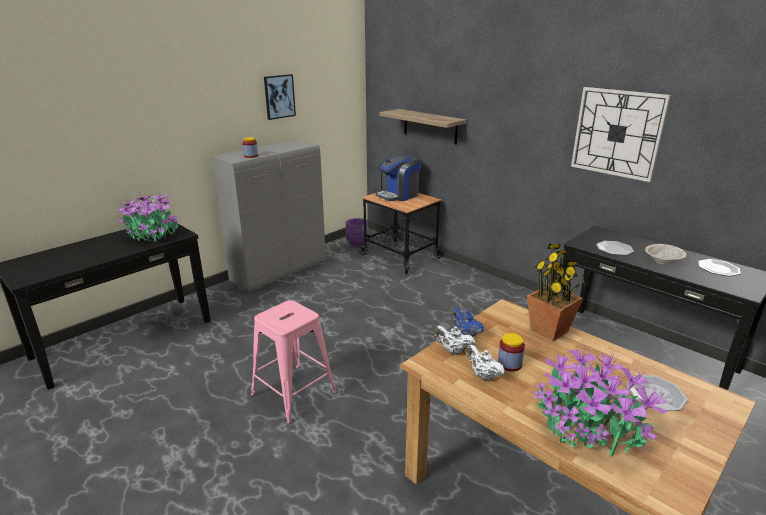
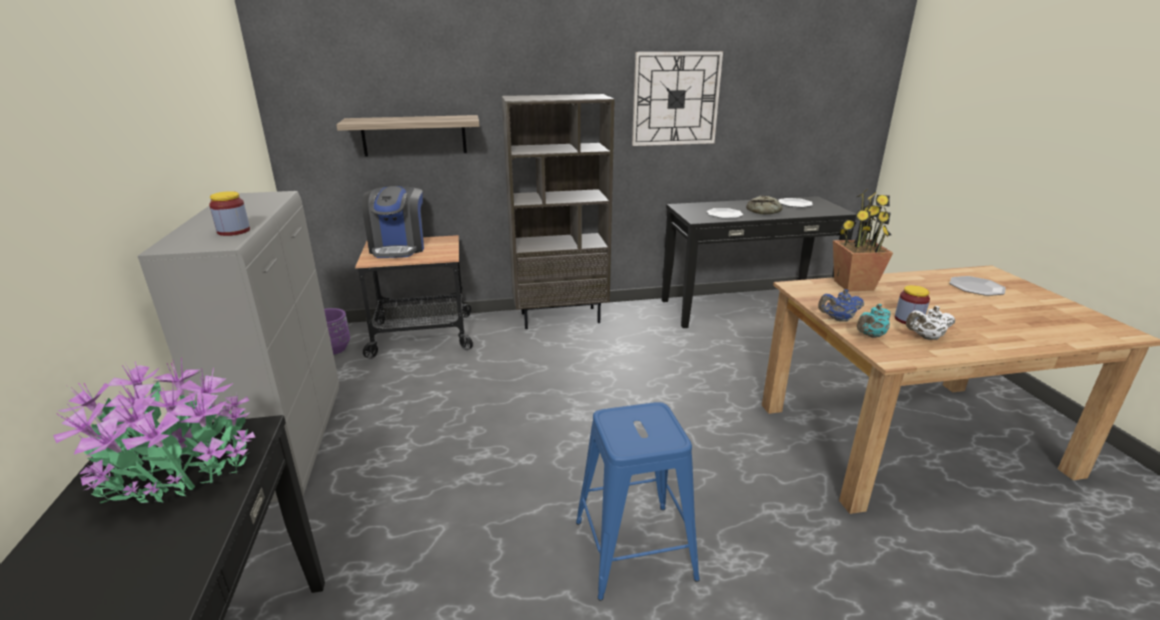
camera: 55 degrees left, 0 degrees up
pink stool [251,300,336,424] -> blue stool [576,402,700,601]
picture [264,74,296,120] -> none
white teapot [434,326,475,355] -> turquoise teapot [857,304,891,338]
potted plant [533,345,668,456] -> none
beige bowl [645,244,687,264] -> bread [746,195,782,214]
none -> brown bookcase [502,94,615,329]

